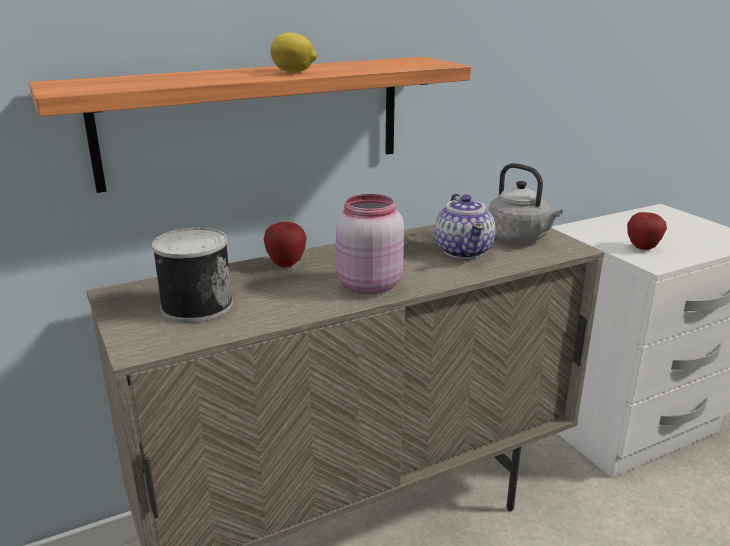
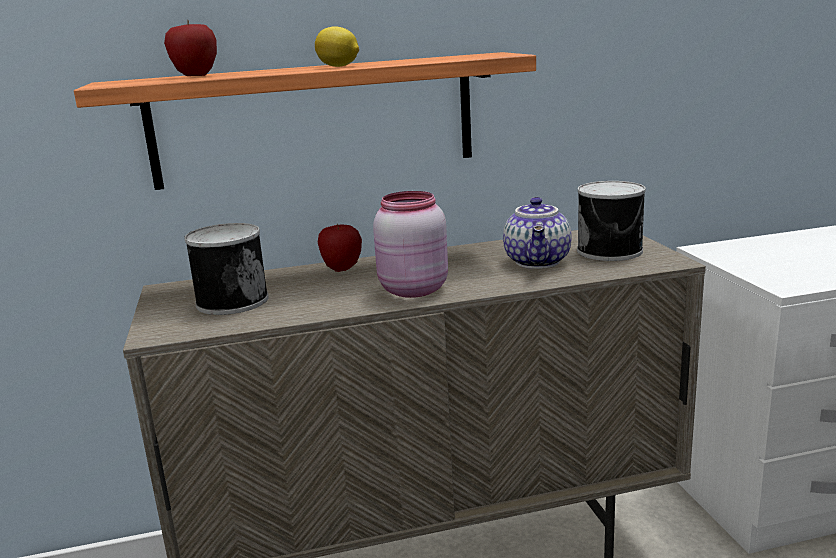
camera: 15 degrees right, 5 degrees down
grey kettle [488,163,563,243] -> can [577,181,646,261]
apple [627,212,667,250] -> apple moved to [164,20,217,76]

